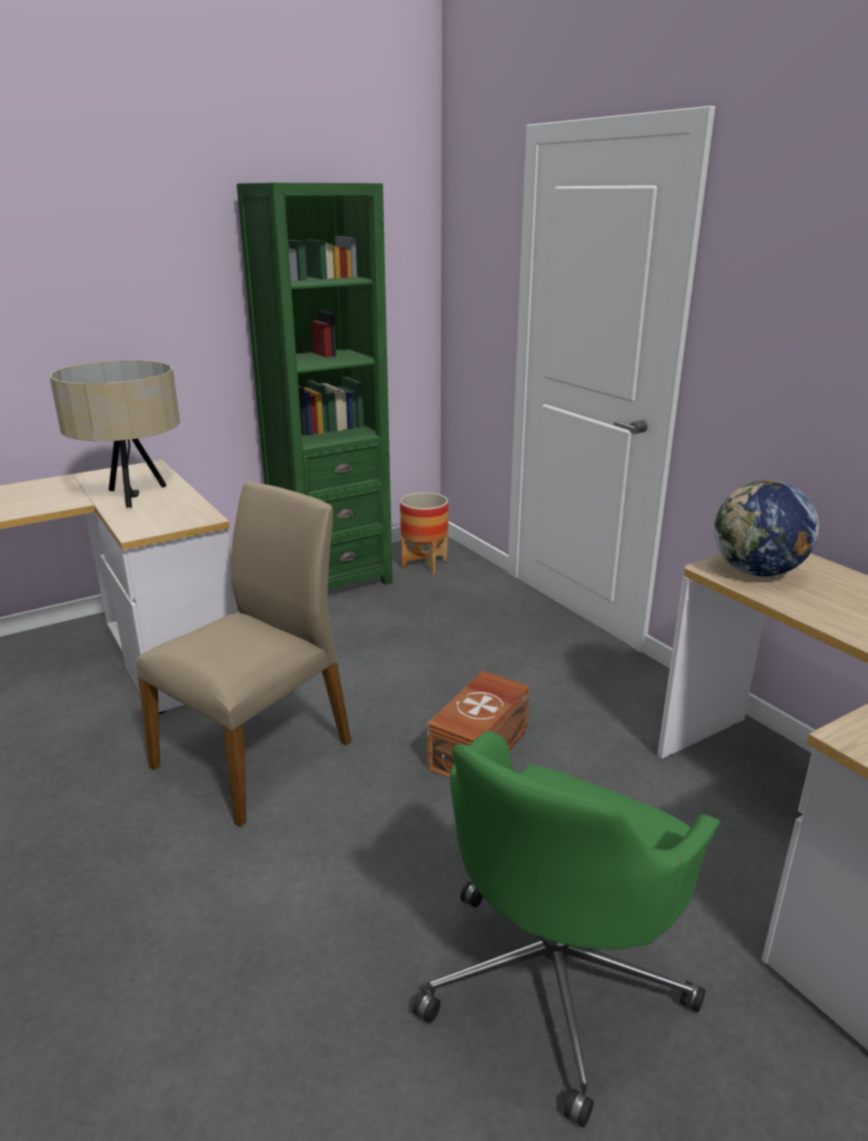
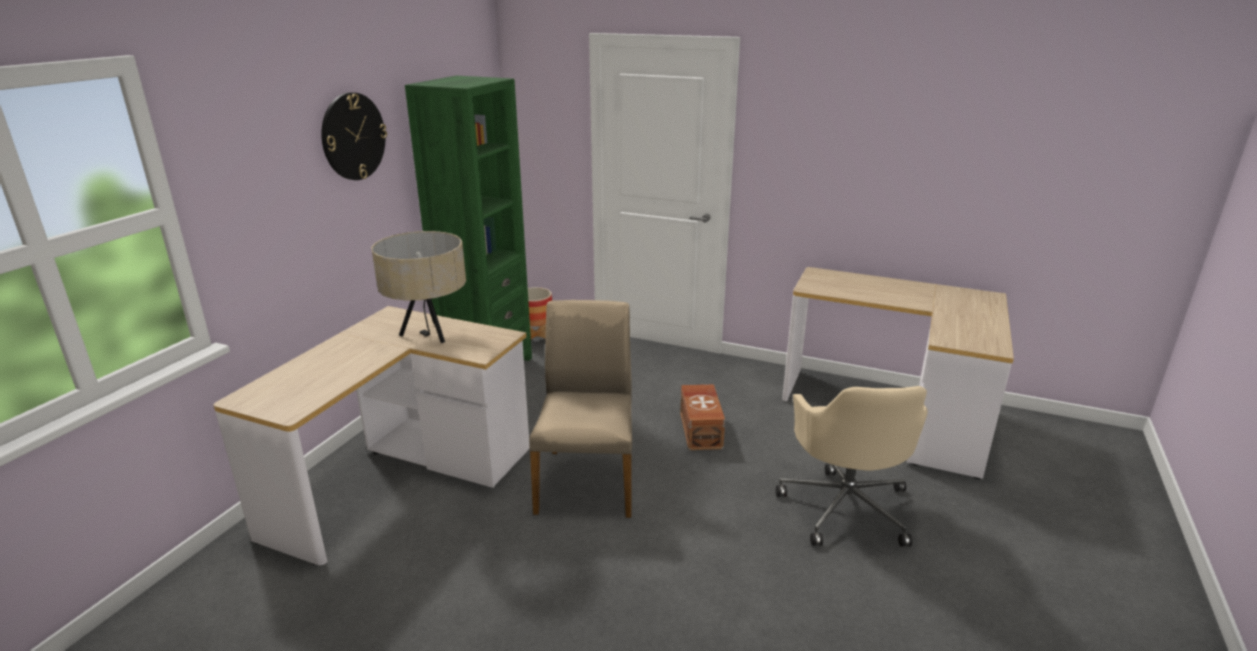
camera: 35 degrees left, 0 degrees up
green office chair [413,731,720,1128] -> beige office chair [776,386,928,547]
globe [714,480,819,577] -> none
none -> wall clock [321,92,387,180]

